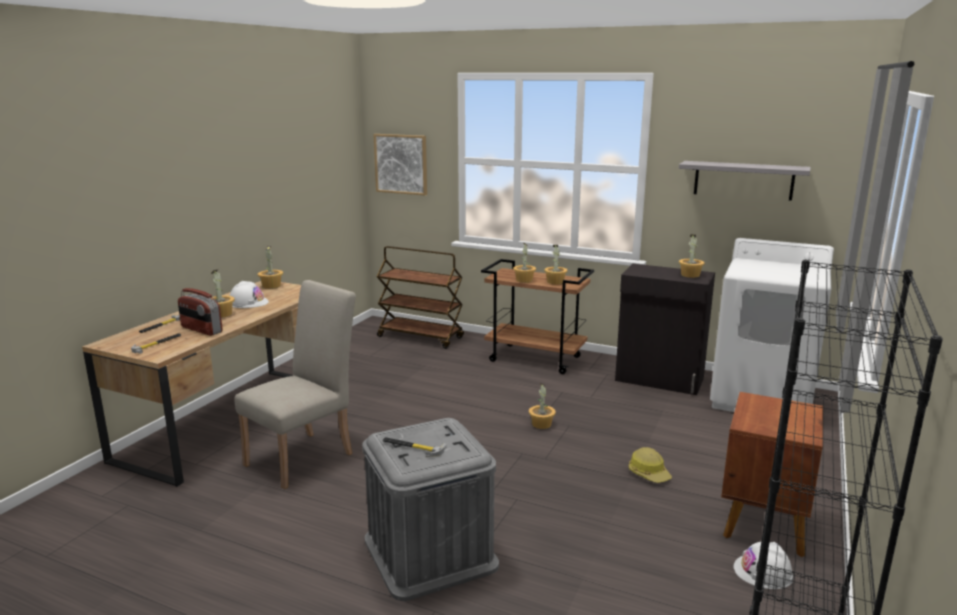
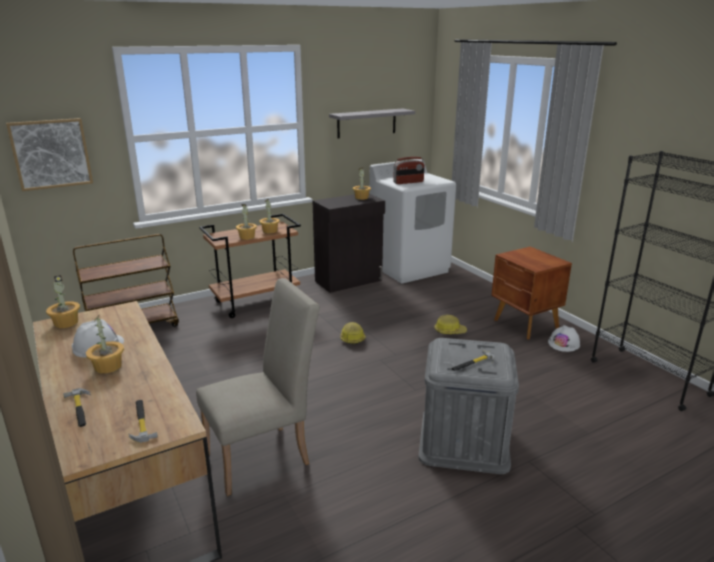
camera: 55 degrees left, 5 degrees up
radio [178,288,223,336] -> radio moved to [393,157,425,184]
beige chair [234,280,356,489] -> beige chair turned 75 degrees clockwise [196,278,320,496]
potted plant [529,383,556,429] -> hard hat [340,322,366,345]

